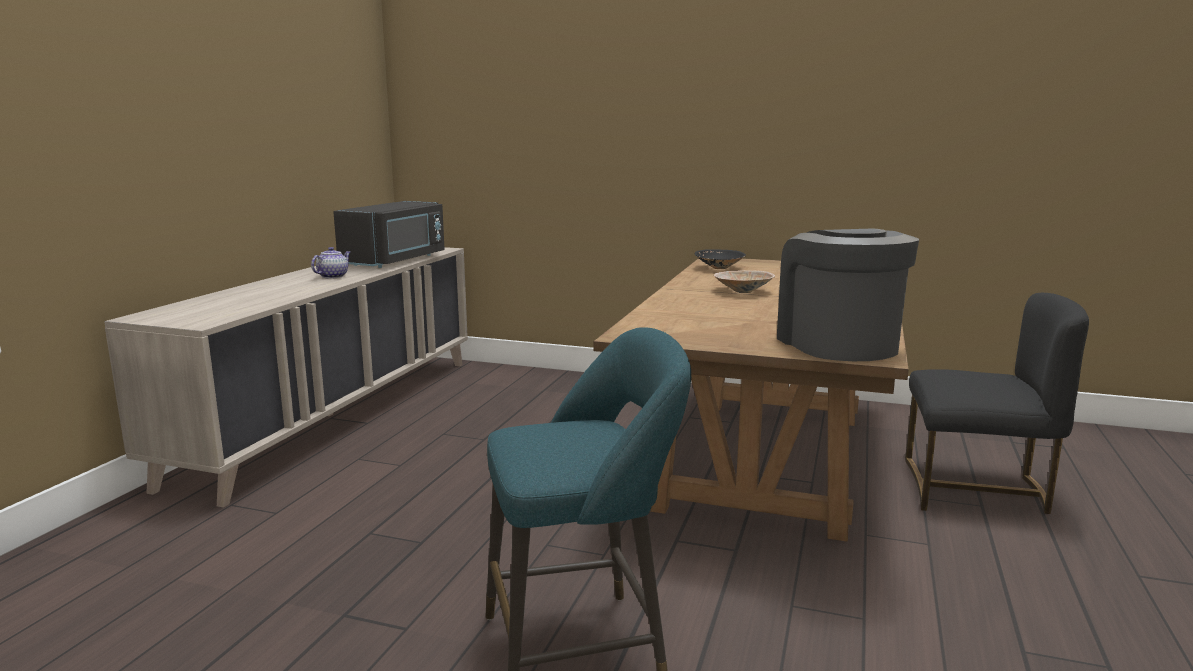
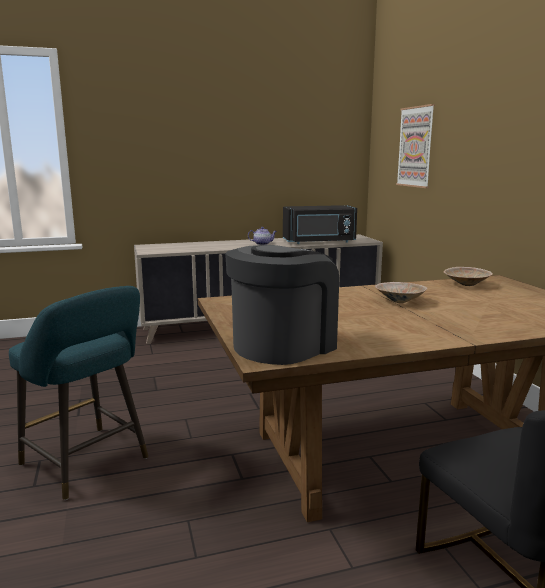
camera: 55 degrees right, 0 degrees up
black bowl [695,249,746,269] -> beige bowl [444,267,493,286]
none -> picture [396,104,435,188]

